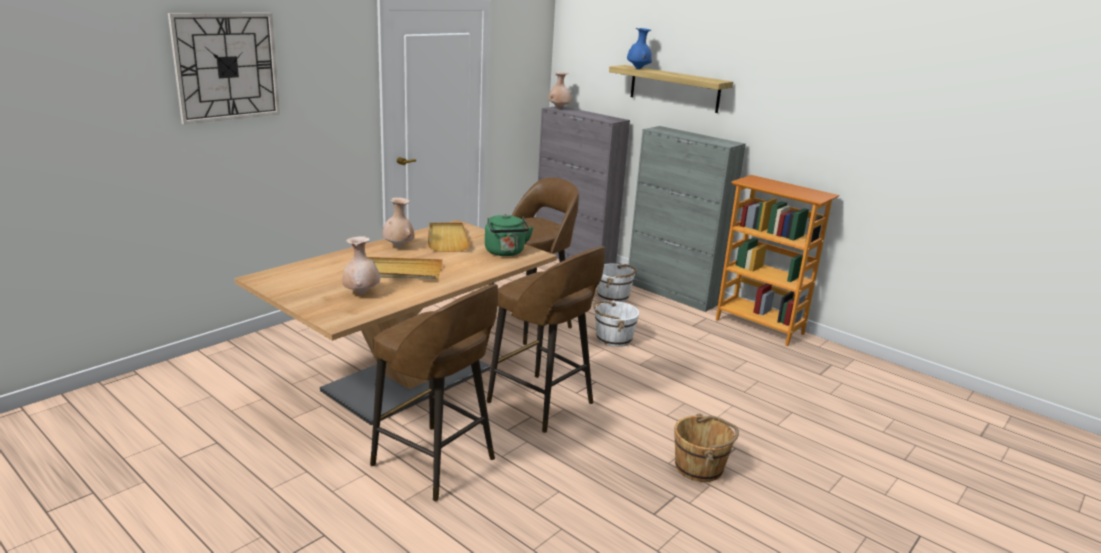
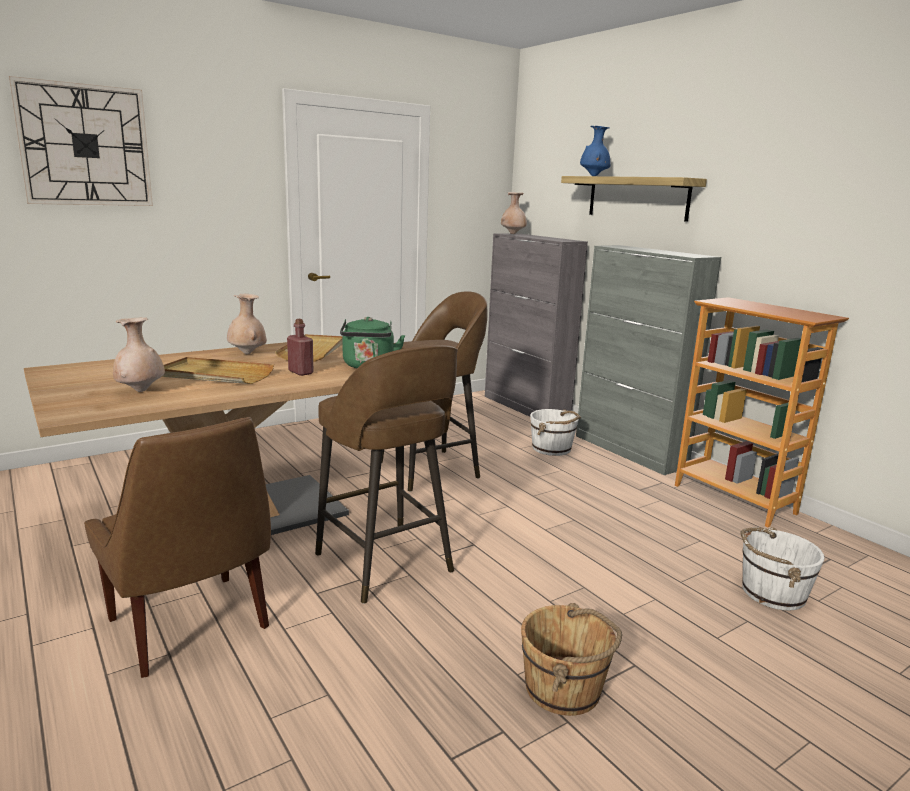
camera: 15 degrees right, 5 degrees down
brown stool [370,284,498,502] -> brown chair [84,417,271,678]
white bucket [593,300,639,347] -> white bucket moved to [740,527,825,611]
none -> red bottle [287,319,314,376]

